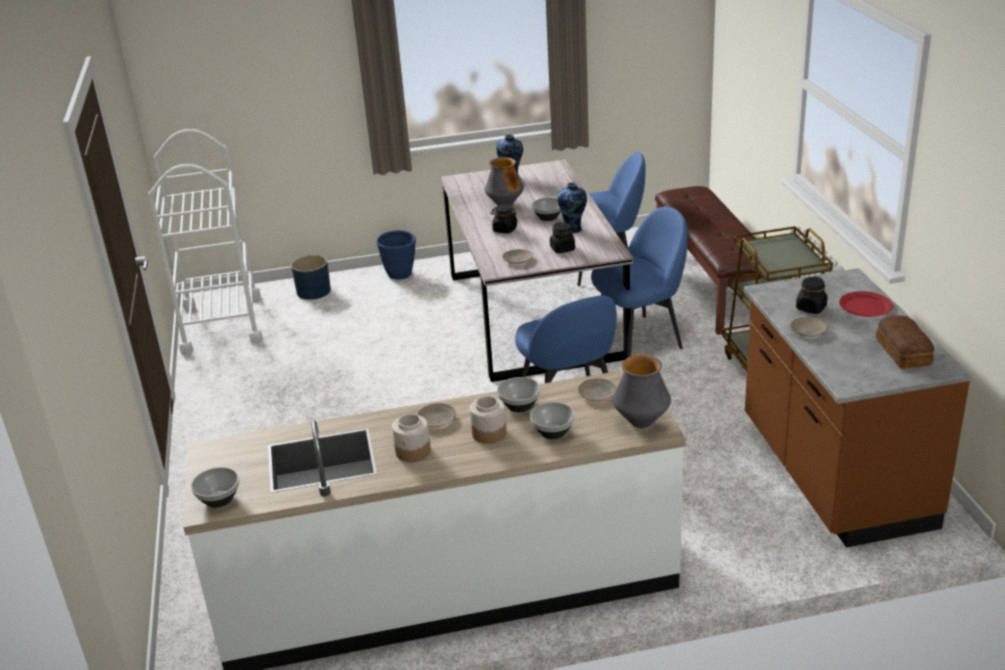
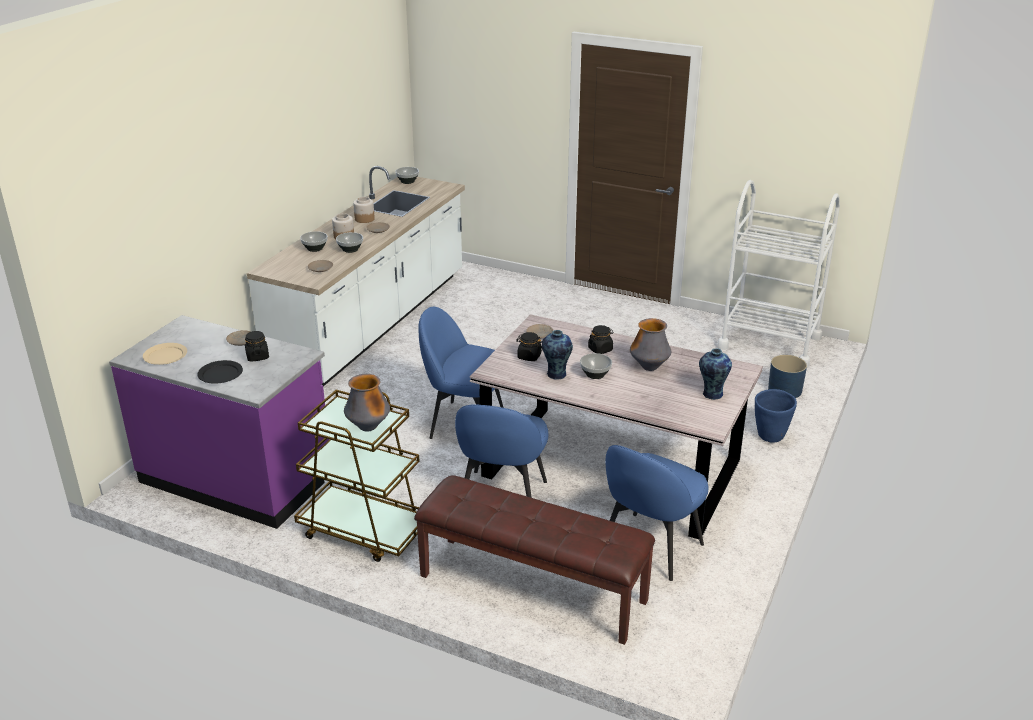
camera: 125 degrees right, 0 degrees up
vase [612,355,671,428] -> vase moved to [344,374,390,432]
brown counter [744,268,972,548] -> purple counter [109,315,329,529]
red plate [839,291,893,317] -> black plate [197,360,243,384]
bread [876,315,934,369] -> beige plate [143,343,187,365]

